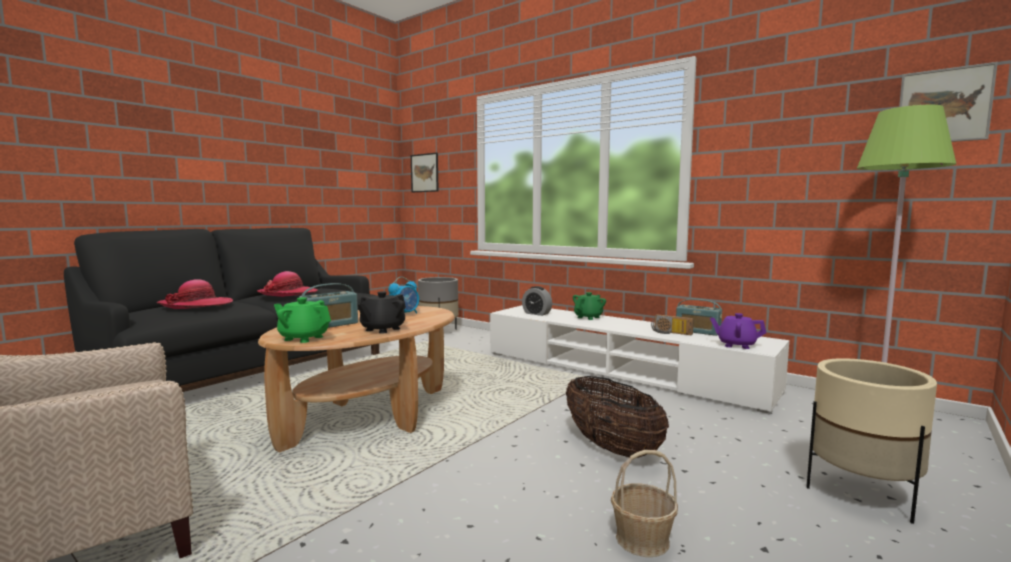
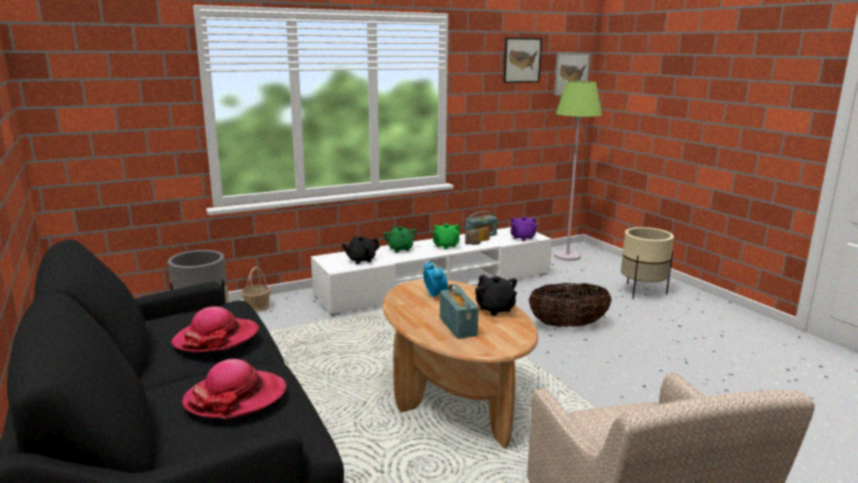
camera: 65 degrees left, 10 degrees up
green teapot [274,297,331,343] -> green teapot moved to [433,224,460,249]
picture [411,153,439,192] -> picture moved to [503,38,542,83]
alarm clock [522,286,552,316] -> black teapot [342,236,380,264]
basket [611,450,678,557] -> basket moved to [241,267,271,312]

